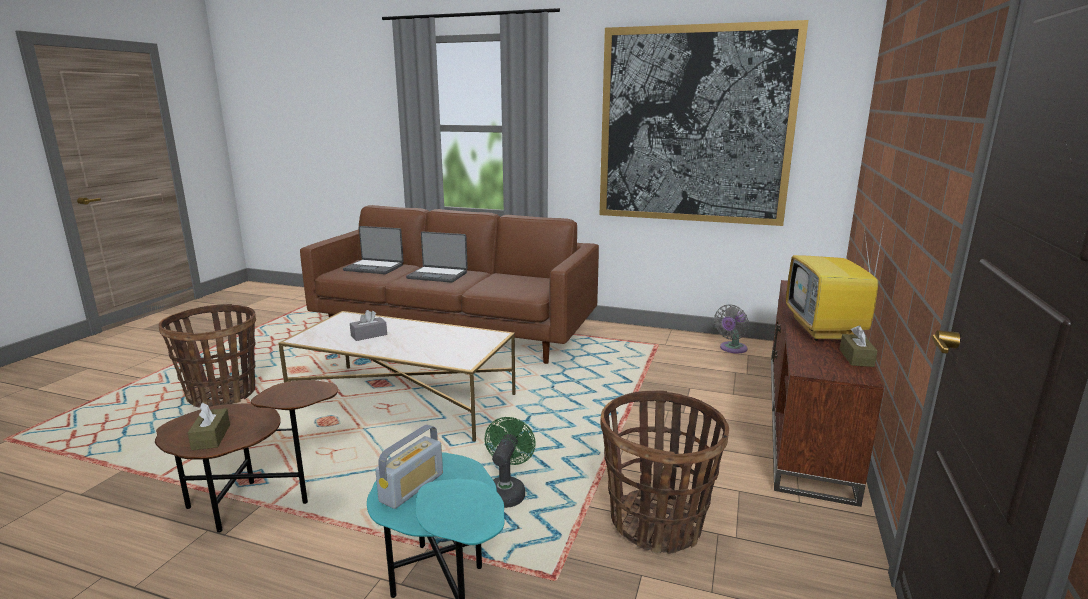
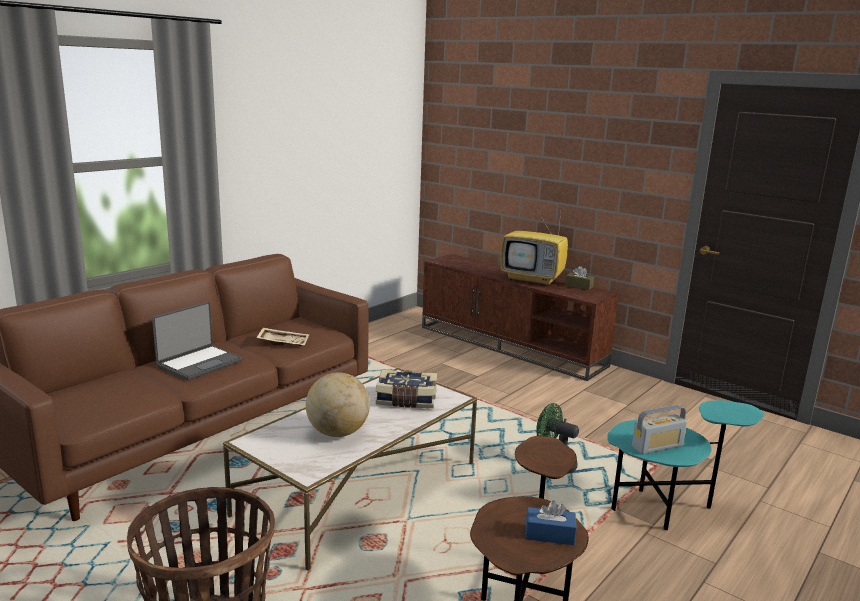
camera: 70 degrees left, 0 degrees up
brown tissue box [188,403,230,450] -> blue tissue box [526,500,577,545]
laptop [343,226,404,274] -> none
grey tissue box [350,310,387,341] -> globe [306,372,370,437]
radio [375,424,443,509] -> radio turned 105 degrees clockwise [632,405,687,454]
picture [600,20,808,226] -> none
basket [601,391,729,554] -> none
grey fan [714,305,749,353] -> none
none -> beige tray [256,328,309,346]
none -> book [376,370,437,408]

